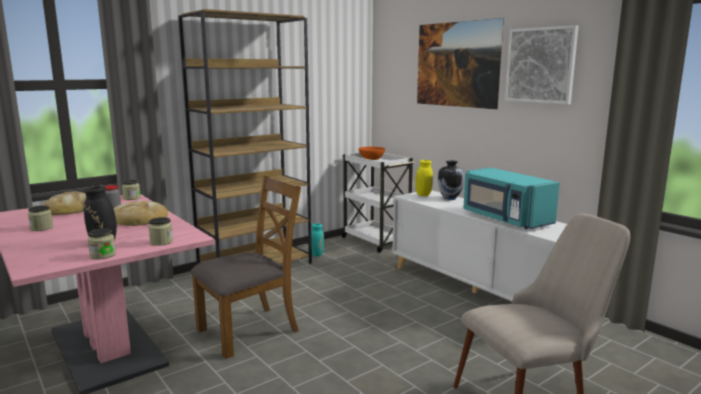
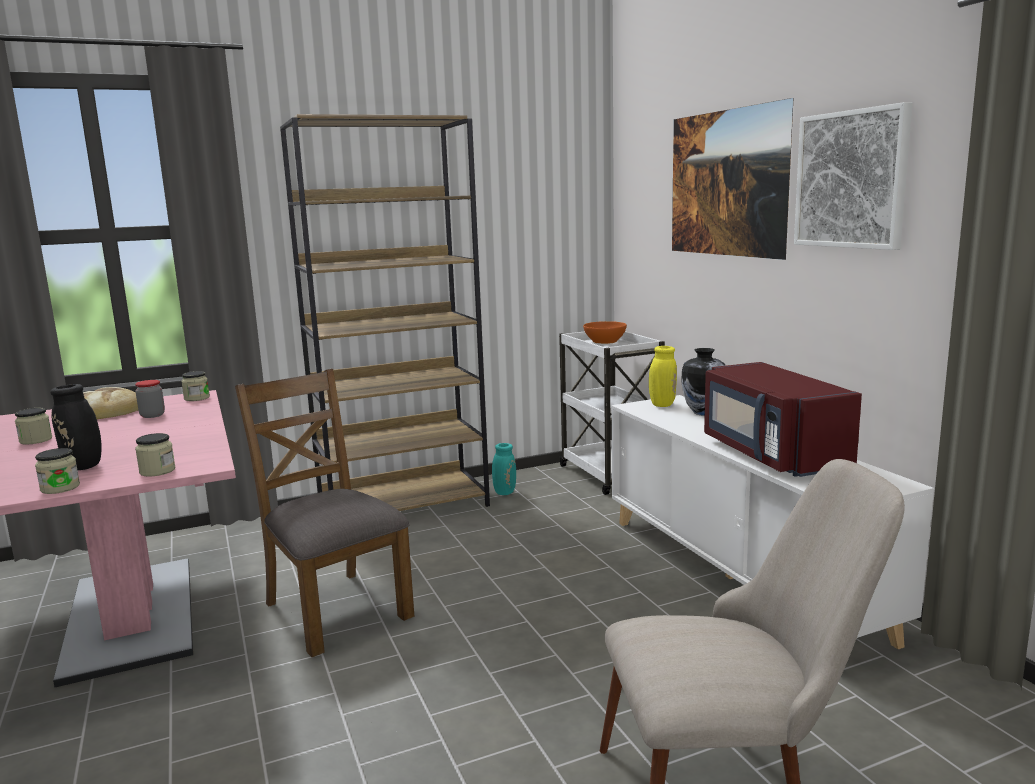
camera: 15 degrees right, 0 degrees up
bread [113,201,168,226] -> none
brown chair [191,175,301,359] -> brown chair turned 105 degrees counterclockwise [235,369,414,657]
turquoise microwave [464,168,560,229] -> red microwave [704,362,862,477]

